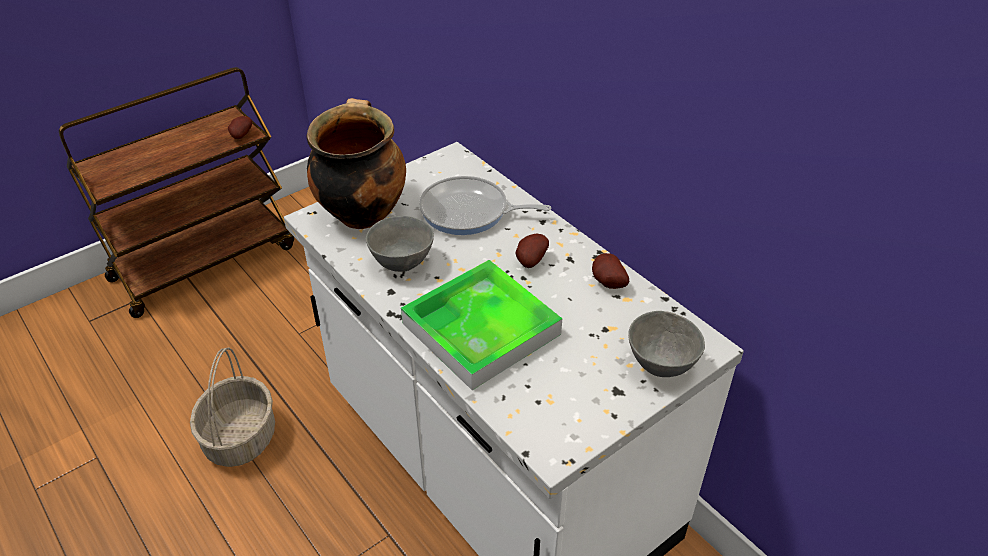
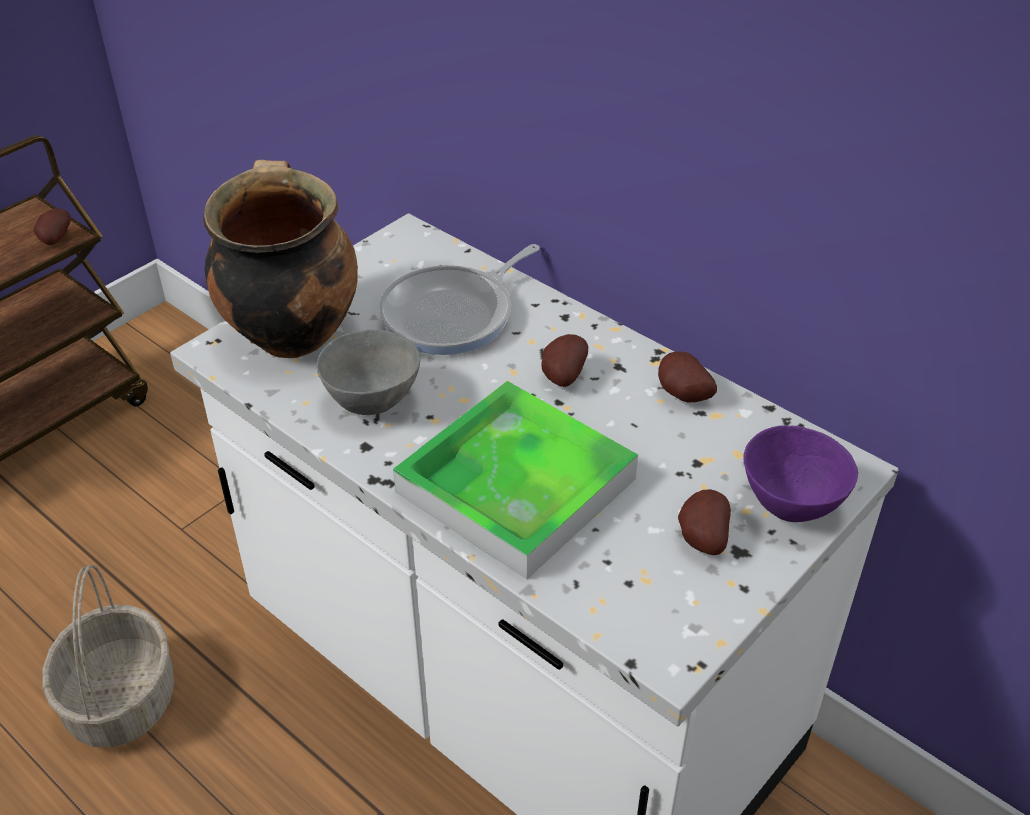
camera: 10 degrees left, 0 degrees up
frying pan [419,176,551,235] -> frying pan turned 45 degrees counterclockwise [379,244,540,355]
grey bowl [628,311,705,377] -> purple bowl [743,425,858,522]
none -> potato [678,489,731,555]

